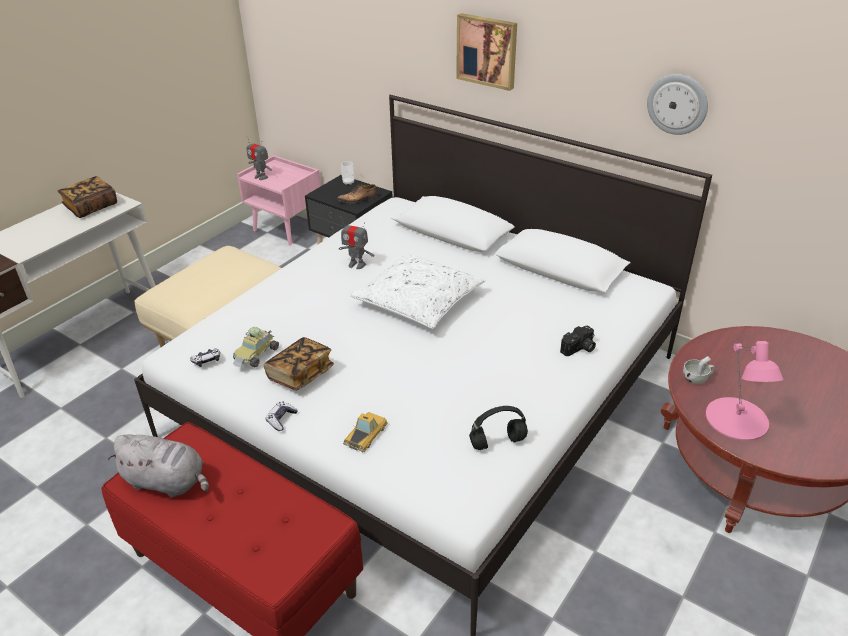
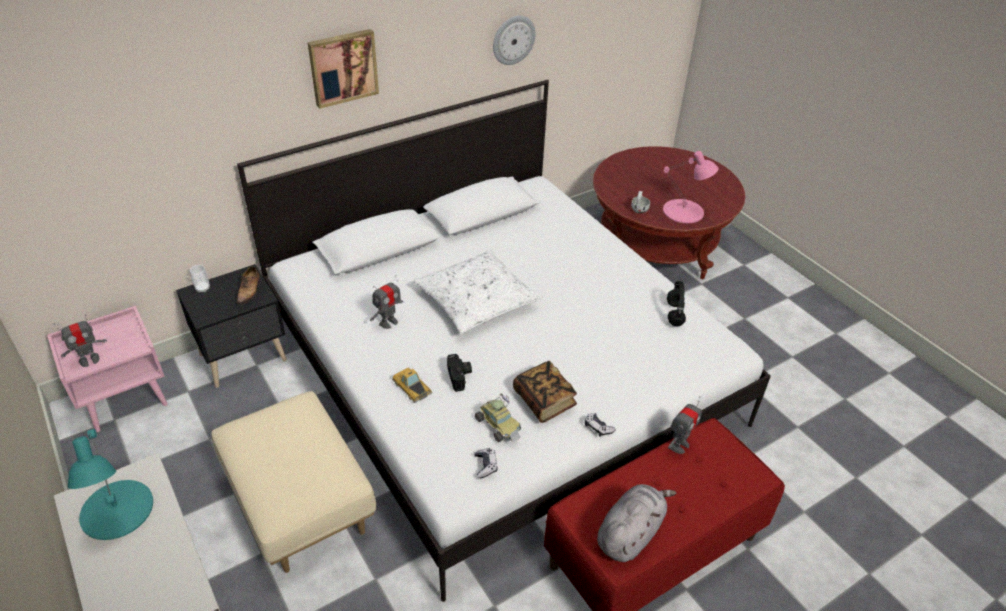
camera: 70 degrees left, 5 degrees up
book [58,176,117,218] -> turquoise table lamp [68,429,153,540]
toy car [343,412,388,452] -> toy car moved to [392,368,432,403]
camera [560,326,596,356] -> camera moved to [447,354,472,392]
none -> toy robot [668,396,702,454]

